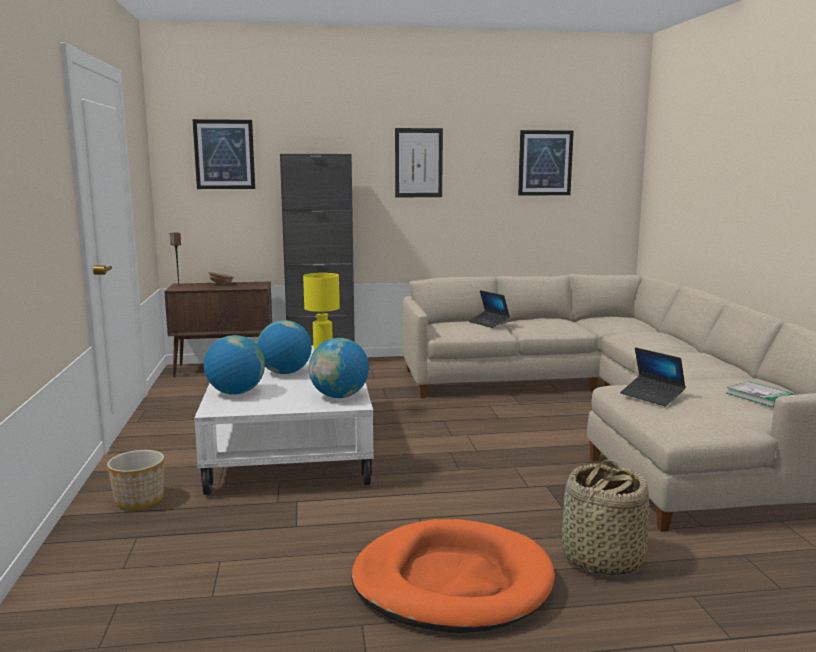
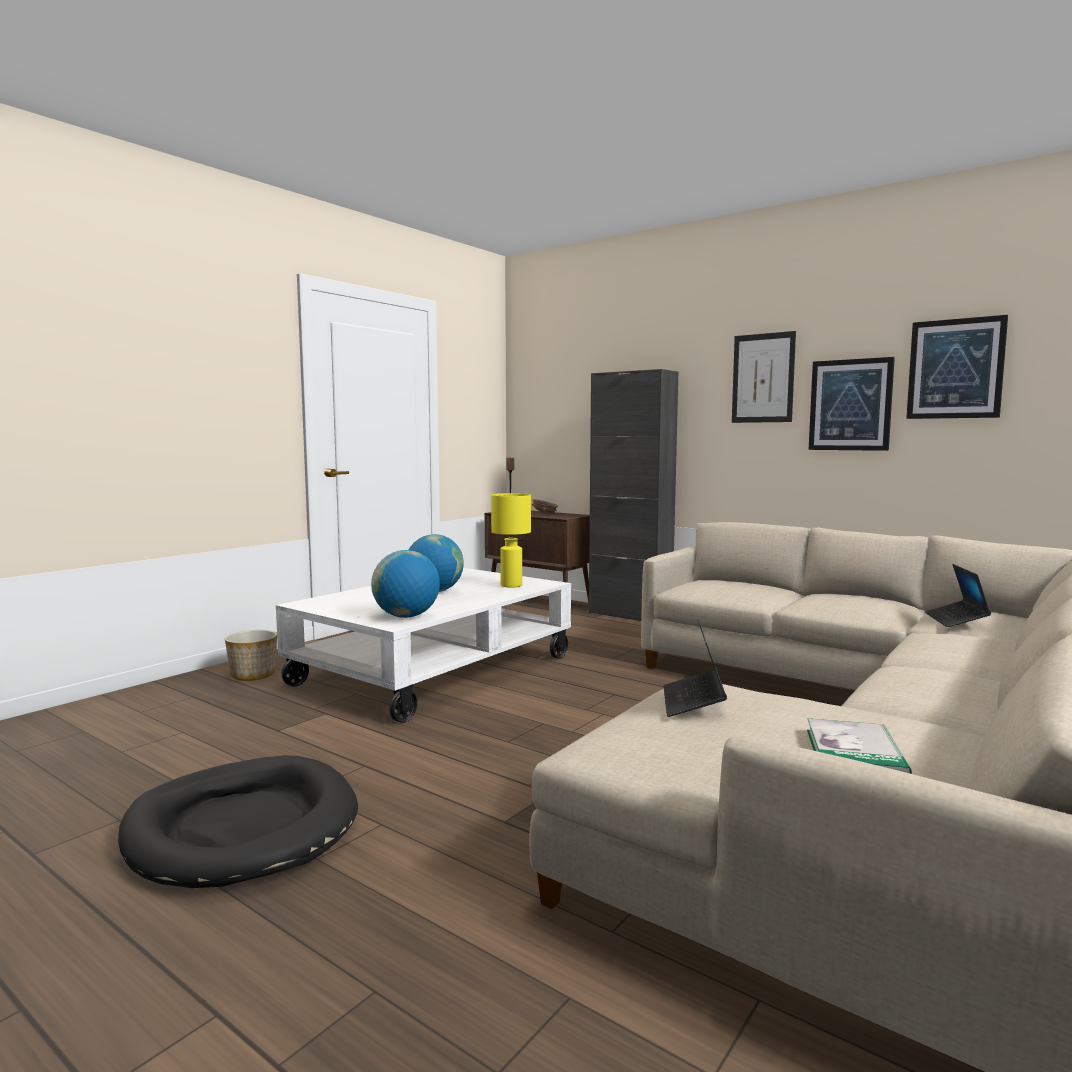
camera: 45 degrees right, 5 degrees down
picture [193,119,255,189] -> picture moved to [809,357,895,451]
globe [204,335,265,395] -> none
orange dog bed [351,519,555,633] -> black dog bed [118,755,358,888]
laptop [469,290,510,328] -> laptop moved to [925,564,991,627]
basket [562,460,650,576] -> none

